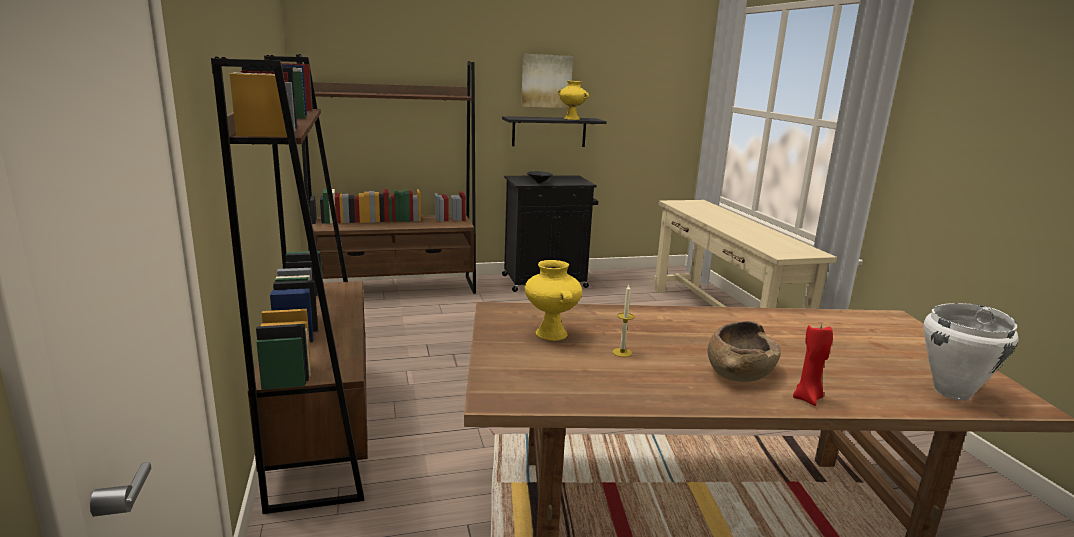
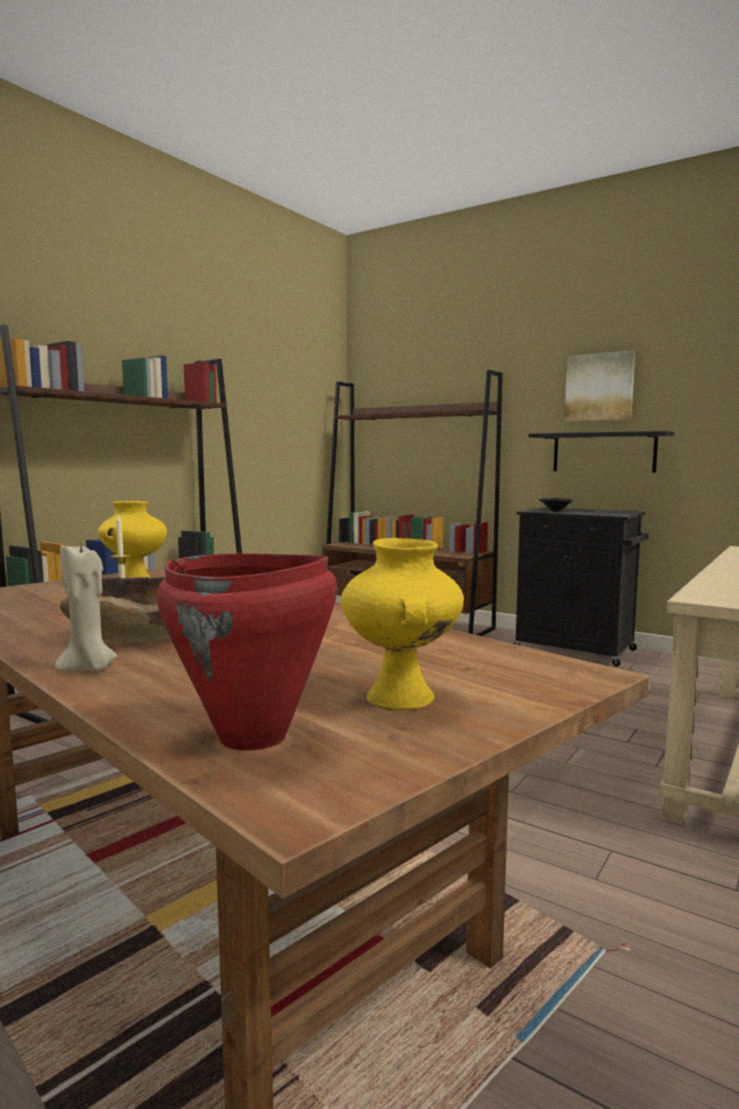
camera: 50 degrees right, 10 degrees down
yellow vase [558,80,589,120] -> yellow vase moved to [341,538,464,710]
red candle [793,324,833,406] -> beige candle [55,545,117,670]
white cooking pot [924,303,1018,400] -> red cooking pot [157,553,337,751]

